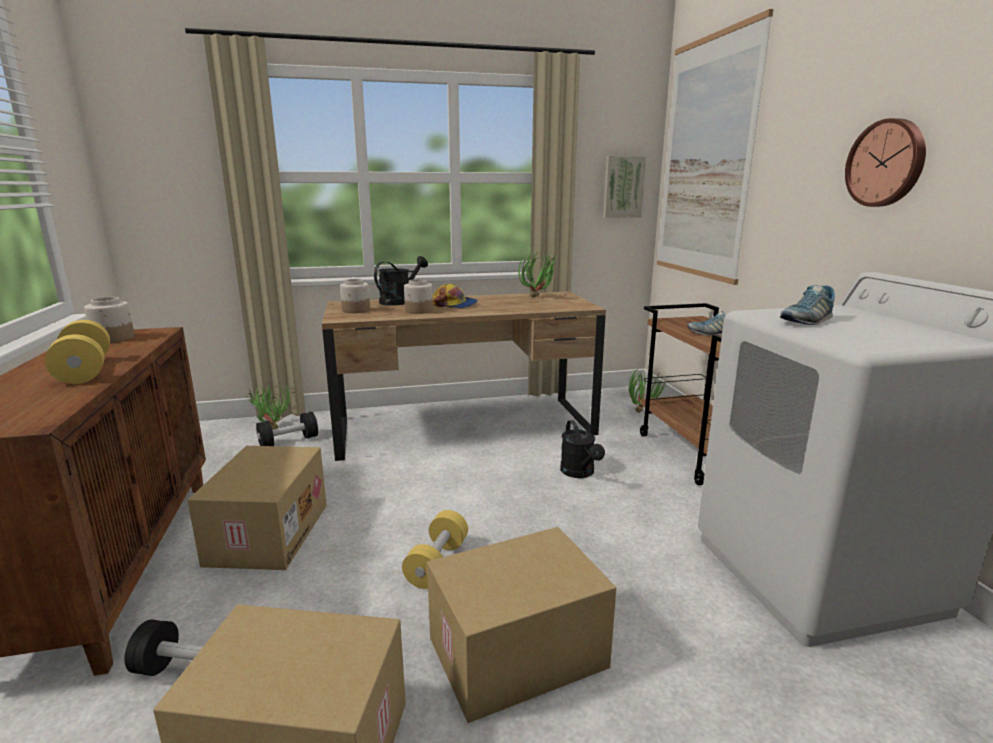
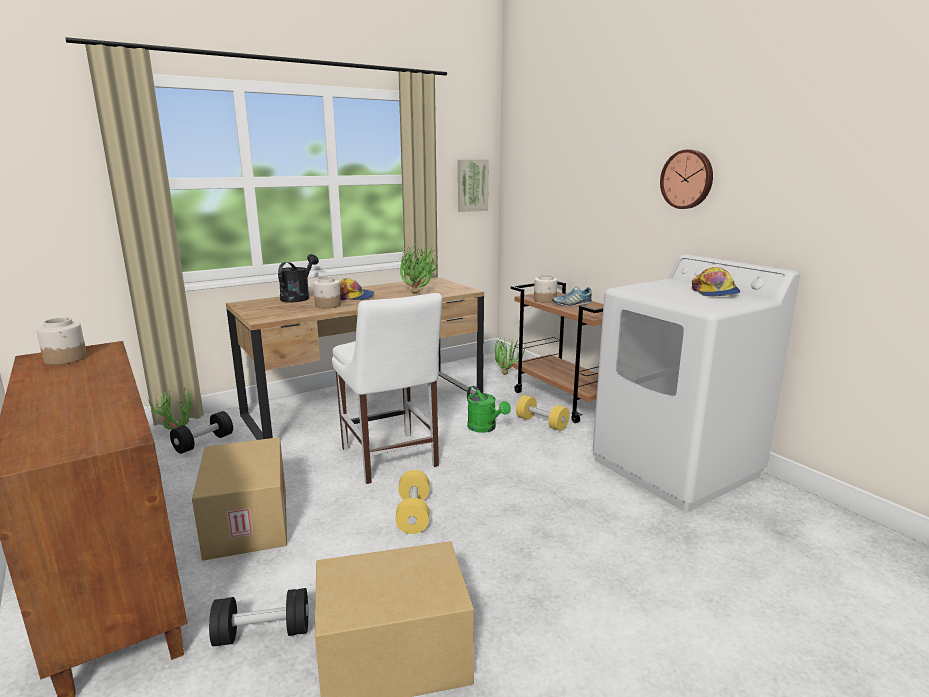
camera: 20 degrees left, 0 degrees up
yellow dumbbell [45,320,110,384] -> yellow dumbbell moved to [516,395,570,431]
jar [340,279,370,313] -> jar moved to [534,275,557,303]
cardboard box [427,527,616,723] -> none
black watering can [560,420,605,478] -> green watering can [467,386,511,433]
picture [657,9,774,285] -> none
shoe [780,285,835,325] -> none
none -> white chair [332,293,442,484]
none -> potted plant [400,247,438,294]
none -> cap [692,267,740,297]

